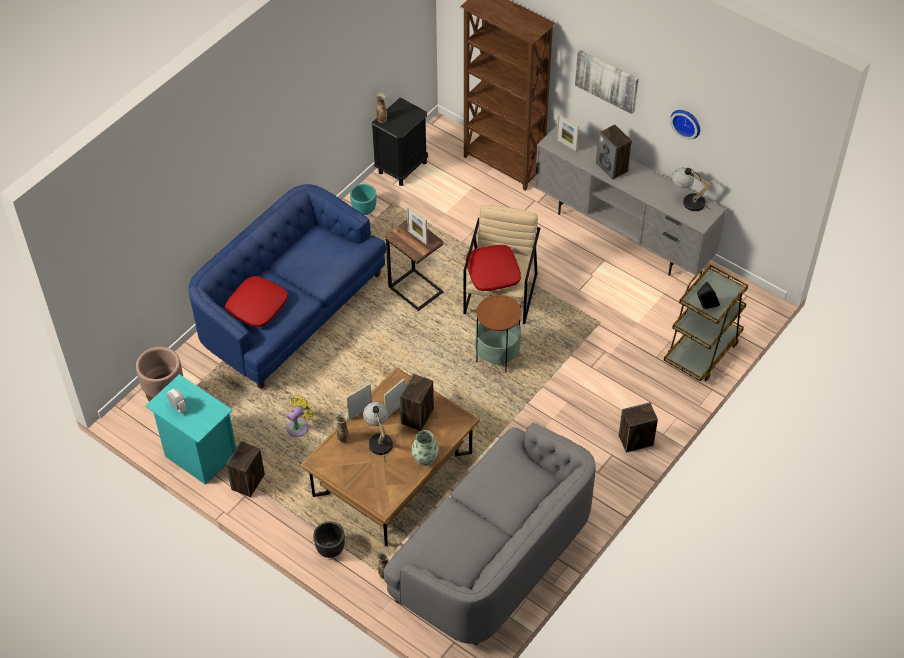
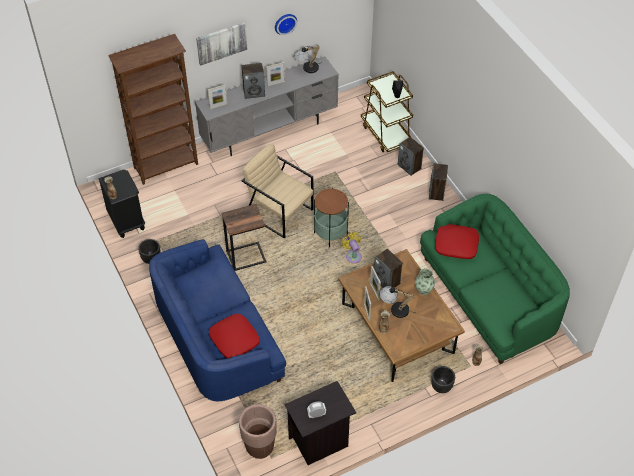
camera: 65 degrees left, 0 degrees up
turquoise nightstand [145,374,236,485] -> black nightstand [284,381,356,465]
speaker [226,441,265,497] -> speaker moved to [398,137,424,176]
yellow fan [287,395,314,437] -> yellow fan moved to [341,232,362,263]
turquoise planter [350,184,376,215] -> black planter [138,239,161,264]
grey sofa [384,422,596,645] -> green sofa [420,194,570,364]
picture frame [407,206,428,245] -> picture frame moved to [266,62,285,87]
red pillow [466,245,521,291] -> red pillow moved to [435,224,479,259]

